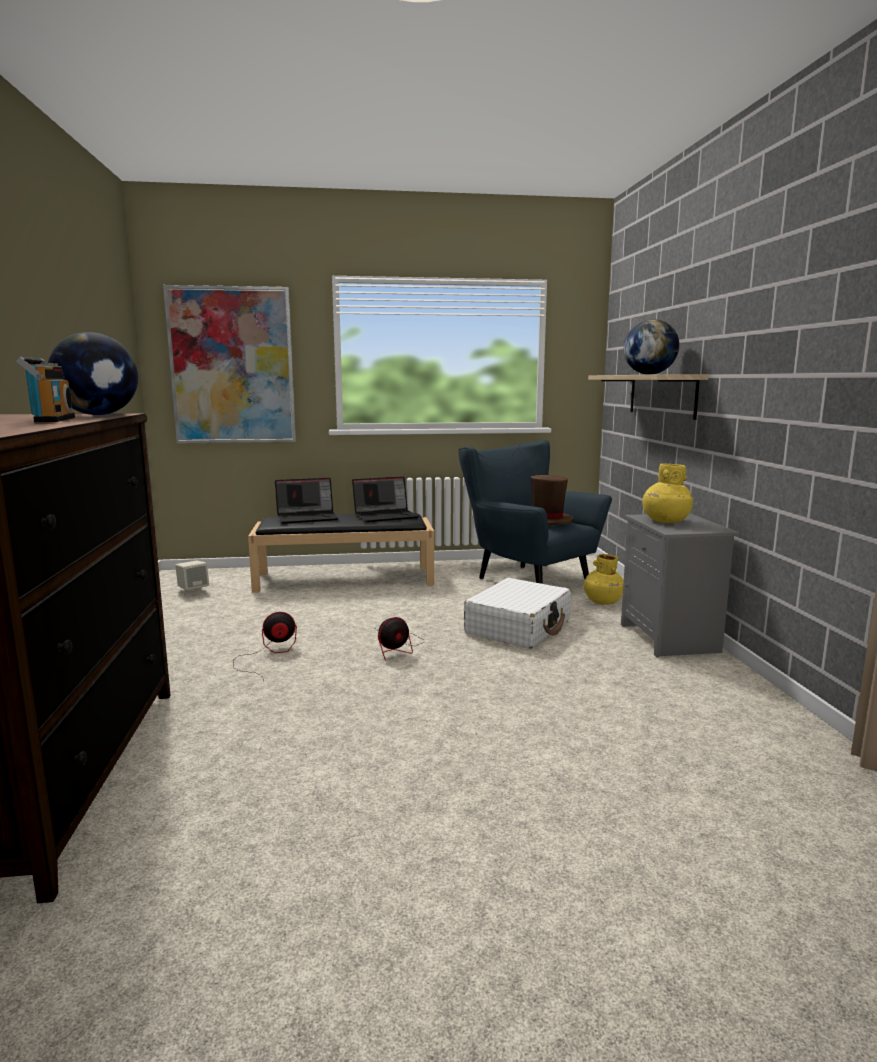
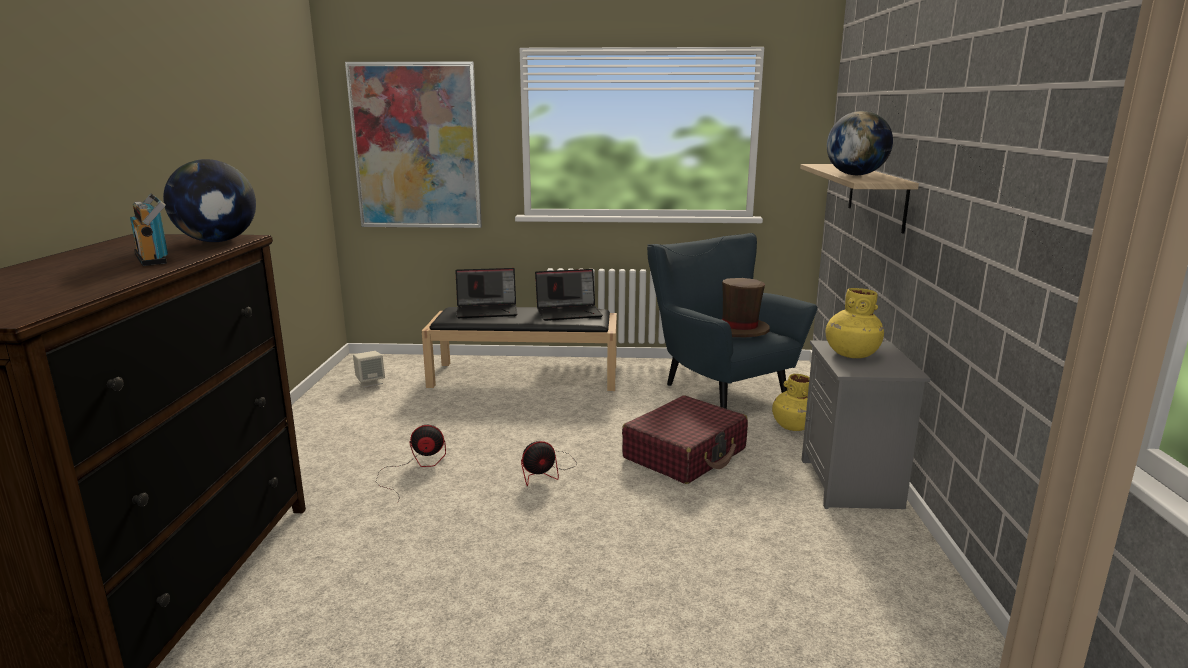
camera: 10 degrees right, 5 degrees up
radio [16,356,75,422] -> radio turned 150 degrees clockwise [130,194,168,266]
white suitcase [464,578,571,648] -> red suitcase [622,396,748,484]

